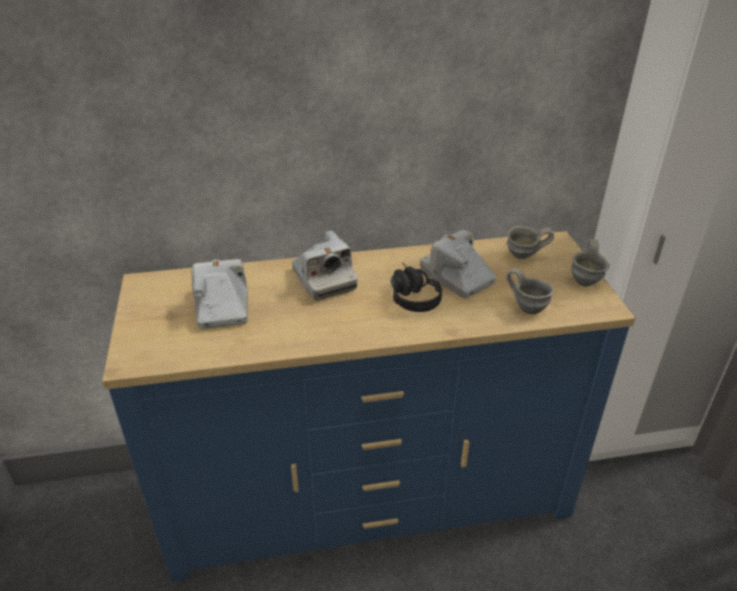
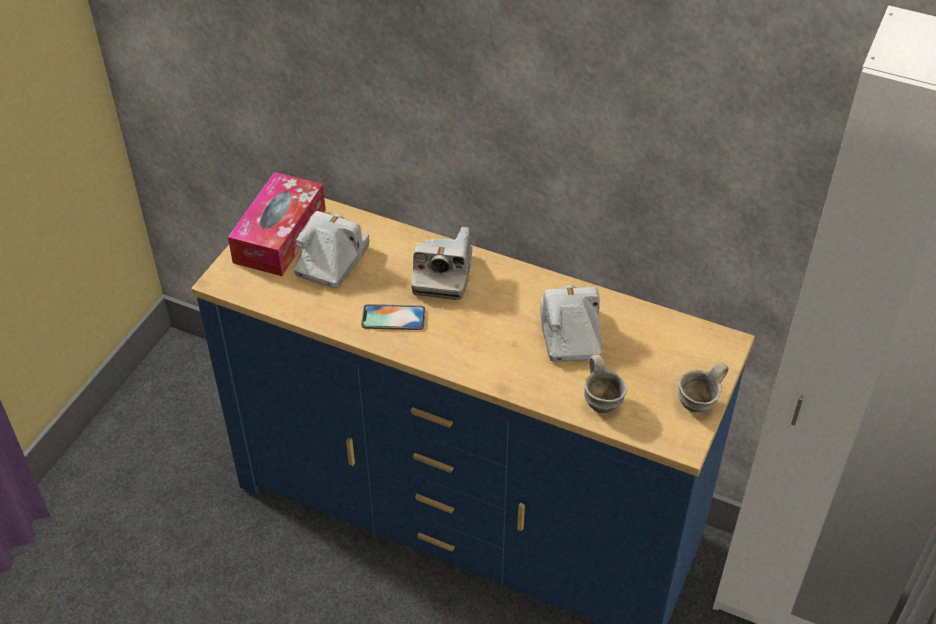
camera: 35 degrees right, 10 degrees up
black headphones [391,263,442,312] -> none
grey mug [507,226,554,259] -> none
none -> tissue box [228,172,326,276]
none -> phone [361,304,425,330]

